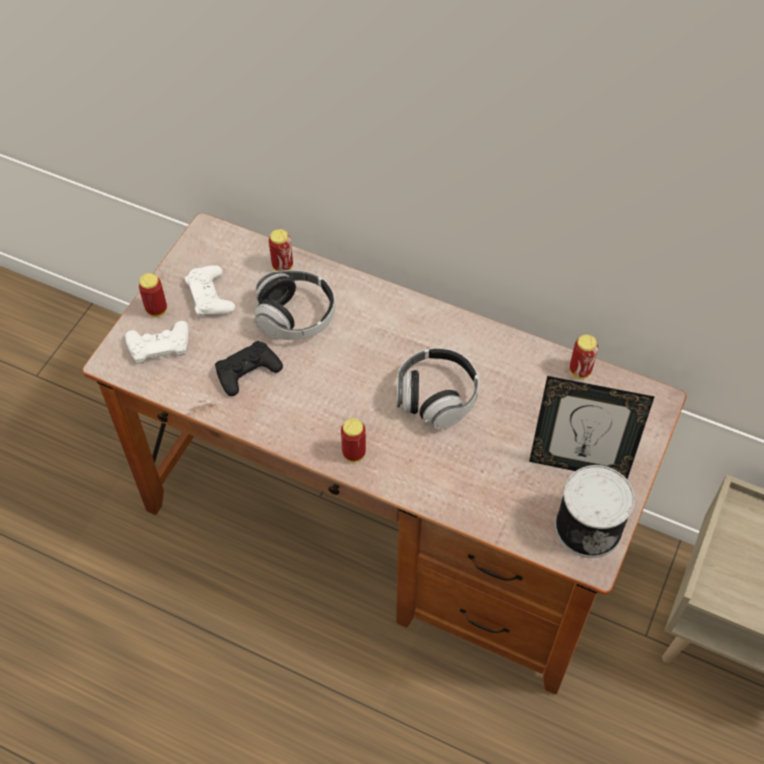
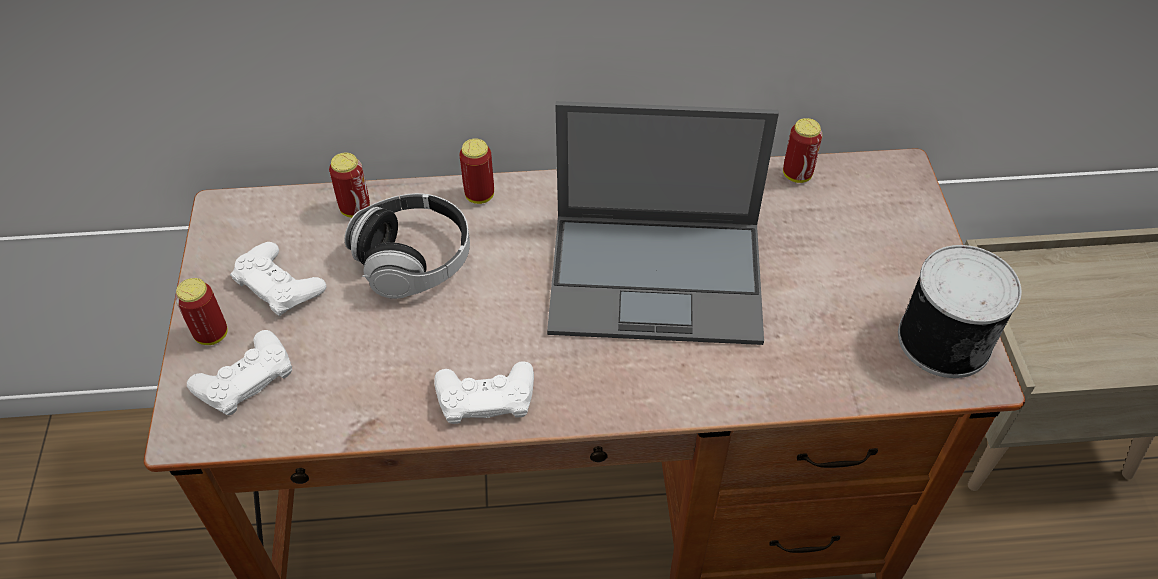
camera: 30 degrees left, 5 degrees down
black game controller [215,341,283,396] -> none
can [341,418,366,462] -> can moved to [459,139,494,204]
headphones [397,348,479,430] -> laptop [547,101,779,345]
picture frame [529,376,655,479] -> none
none -> white game controller [434,362,534,424]

